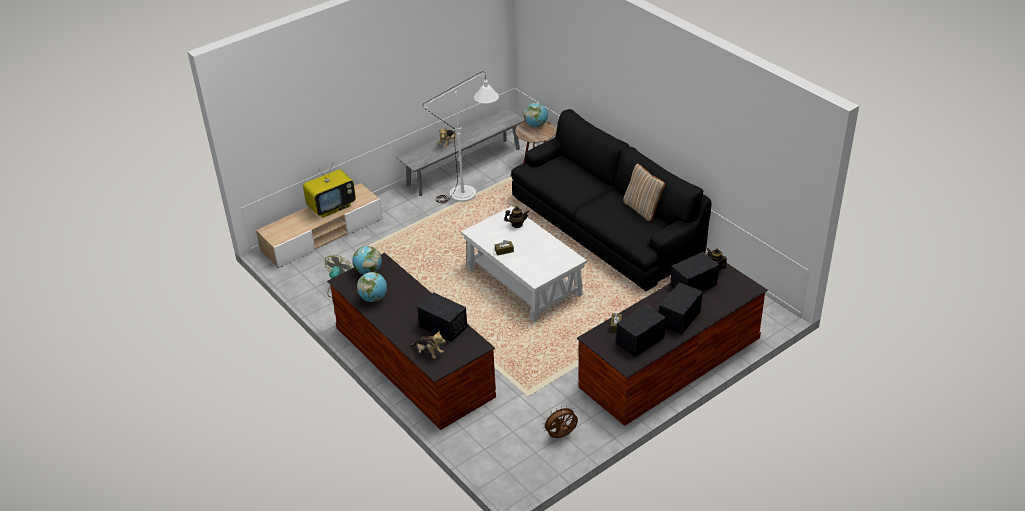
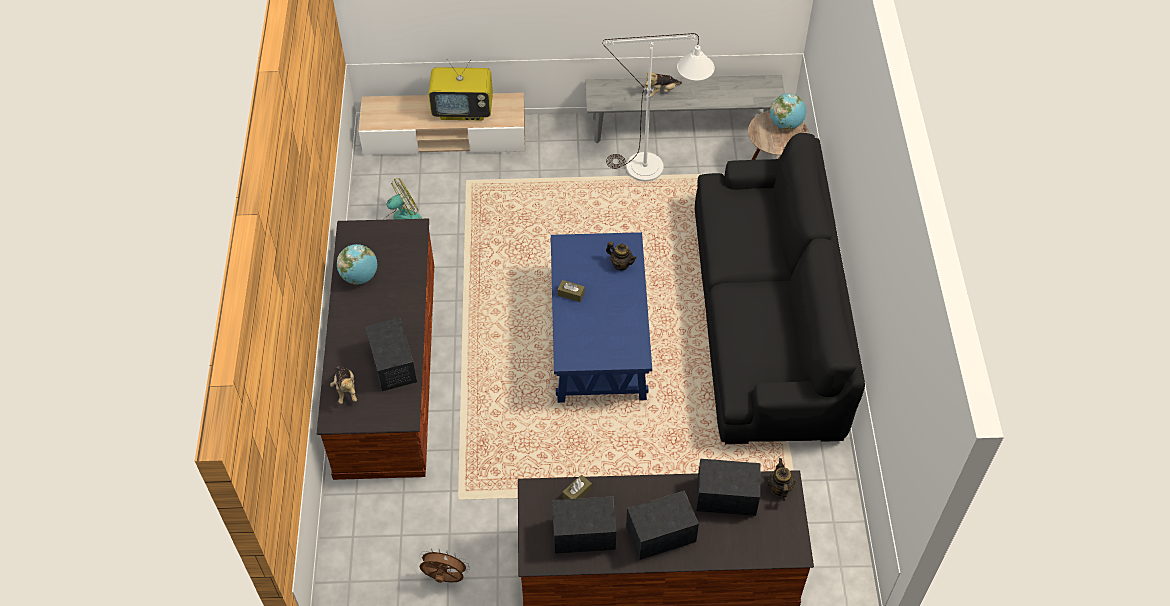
camera: 35 degrees right, 15 degrees up
globe [352,246,382,274] -> none
white coffee table [461,206,587,322] -> blue coffee table [551,232,652,403]
beige pillow [623,163,665,221] -> none

